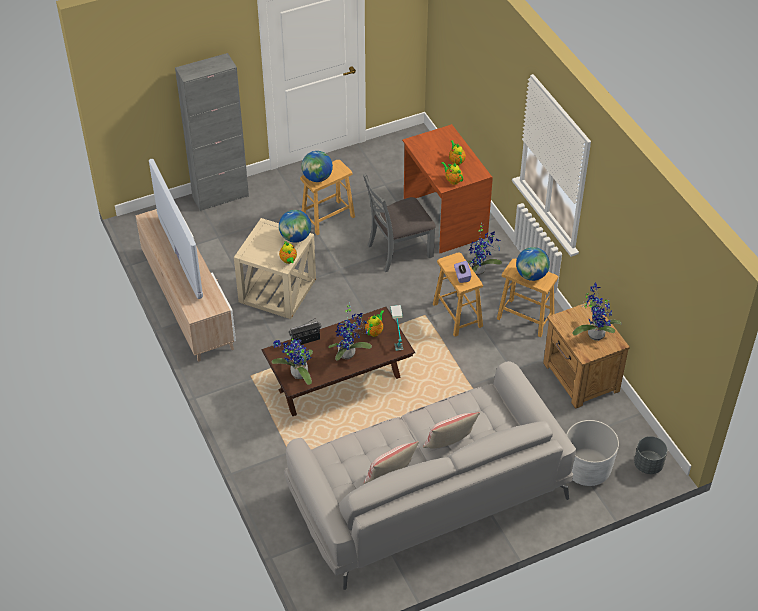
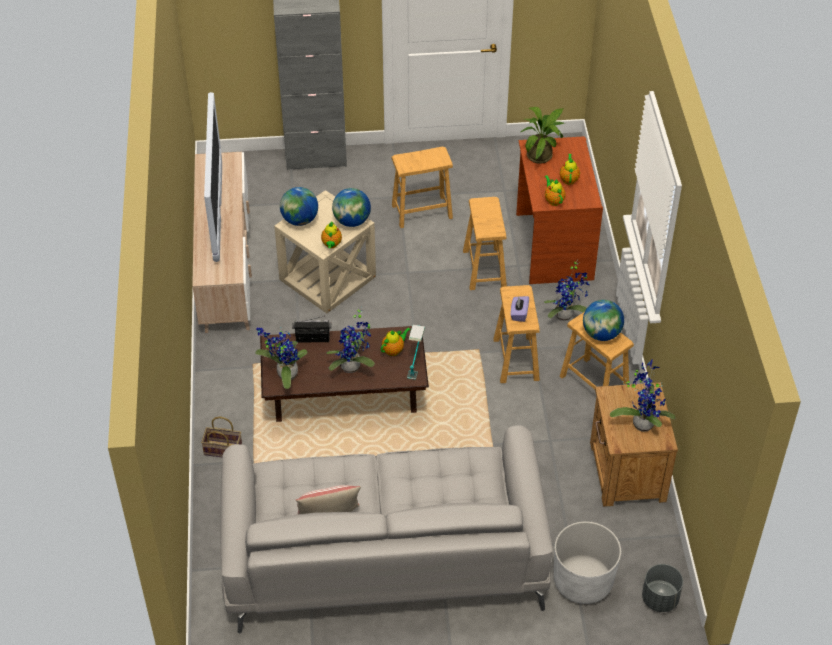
camera: 20 degrees right, 0 degrees up
globe [301,151,333,182] -> globe moved to [280,187,318,226]
grey chair [363,173,436,272] -> brown stool [463,197,507,290]
pillow [423,412,480,449] -> none
none -> basket [201,417,242,458]
none -> potted plant [521,107,565,164]

